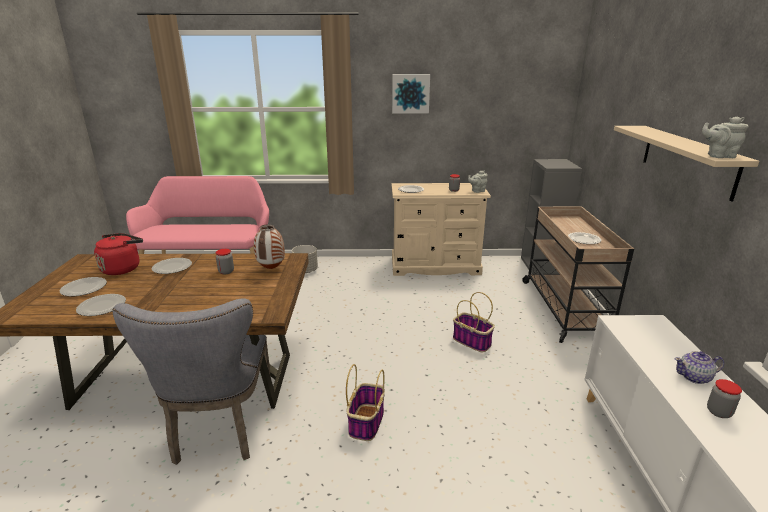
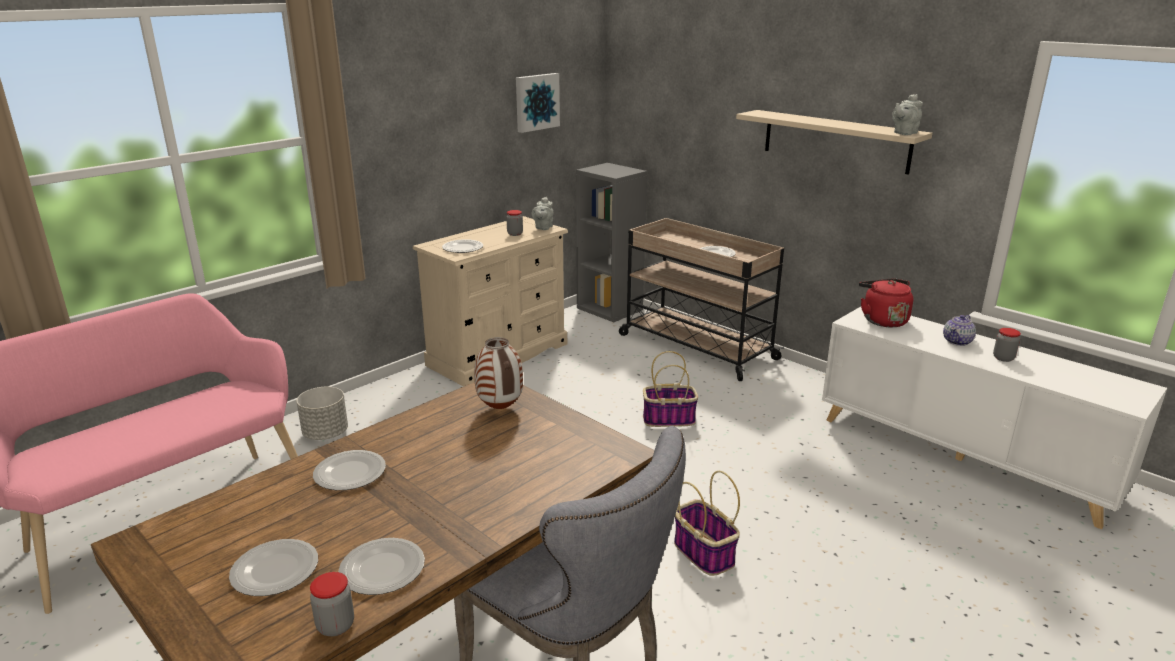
camera: 45 degrees left, 0 degrees up
red kettle [94,233,143,275] -> red kettle moved to [859,278,913,327]
jar [216,249,234,274] -> jar moved to [310,572,354,636]
picture [392,74,430,113] -> picture moved to [516,73,560,133]

